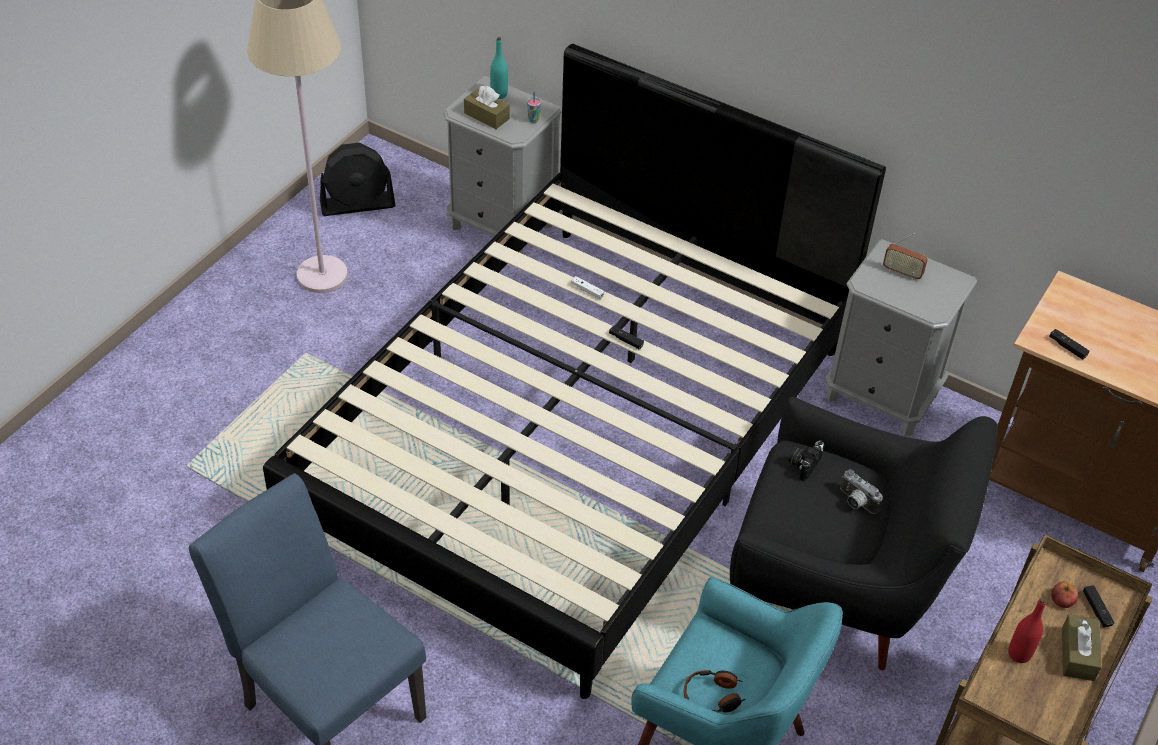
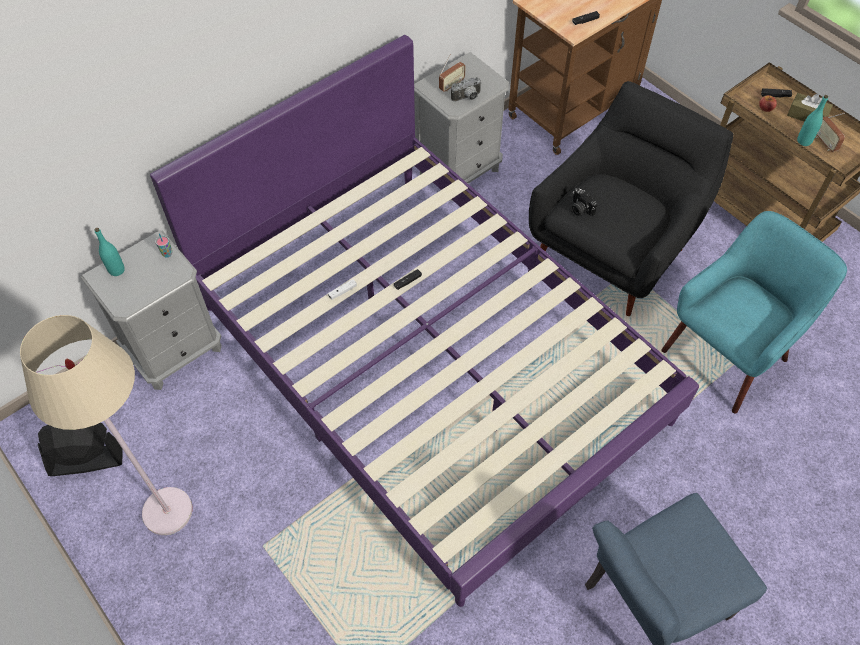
camera: 70 degrees left, 10 degrees up
black bed [263,44,886,699] -> purple bed [150,35,699,607]
black fan [320,143,396,216] -> black fan turned 105 degrees counterclockwise [38,423,122,476]
brown tissue box [464,86,510,129] -> none
headphones [684,670,745,712] -> none
camera [840,469,883,514] -> camera moved to [451,77,482,102]
red bottle [1008,597,1047,663] -> turquoise bottle [797,95,828,146]
none -> radio [816,113,845,152]

